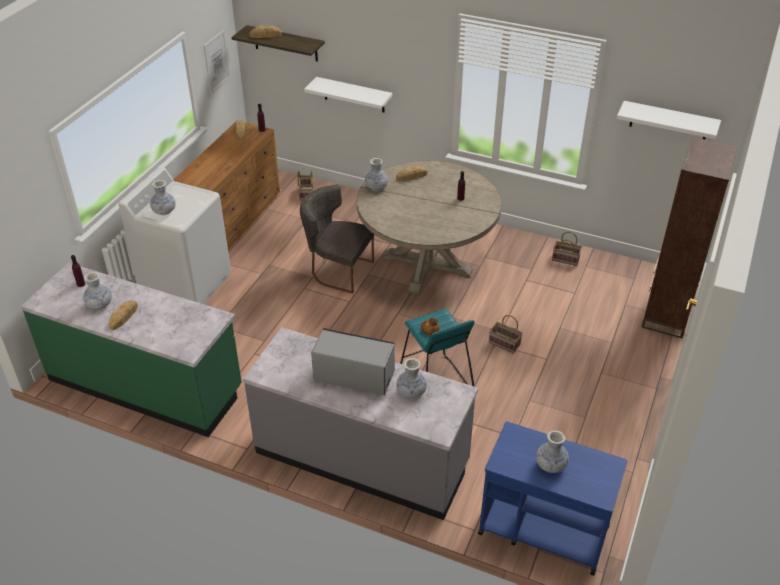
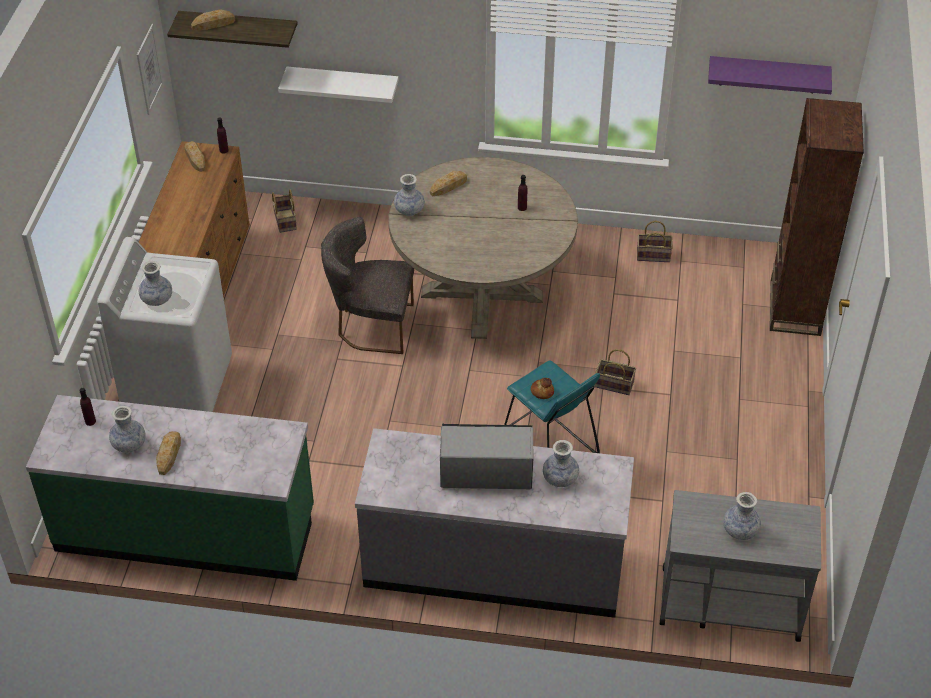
camera: 15 degrees left, 5 degrees up
blue cart [478,421,628,575] -> grey cart [660,490,821,642]
white shelf [616,101,721,139] -> purple shelf [708,56,832,94]

